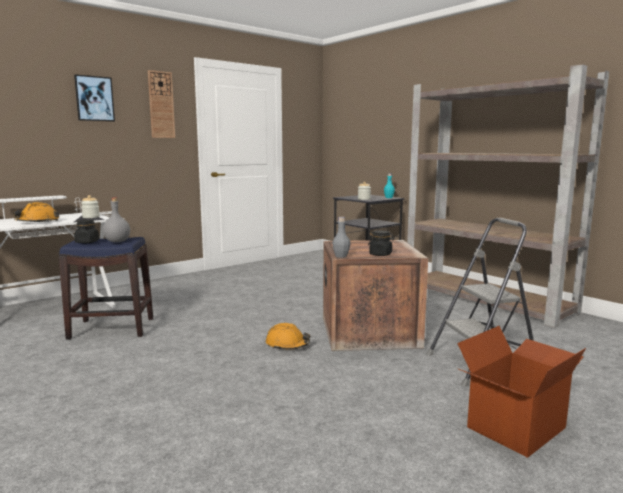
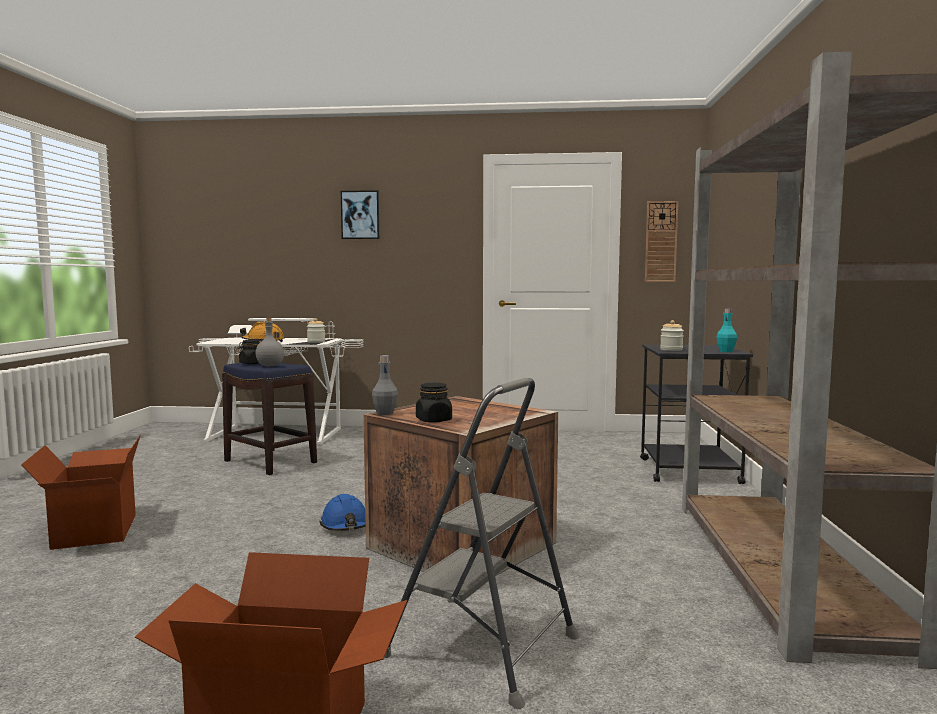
camera: 45 degrees right, 5 degrees down
wall clock [148,70,175,138] -> wall clock moved to [645,201,678,282]
orange hard hat [266,323,310,350] -> blue hard hat [319,494,366,531]
none -> cardboard box [21,435,141,550]

